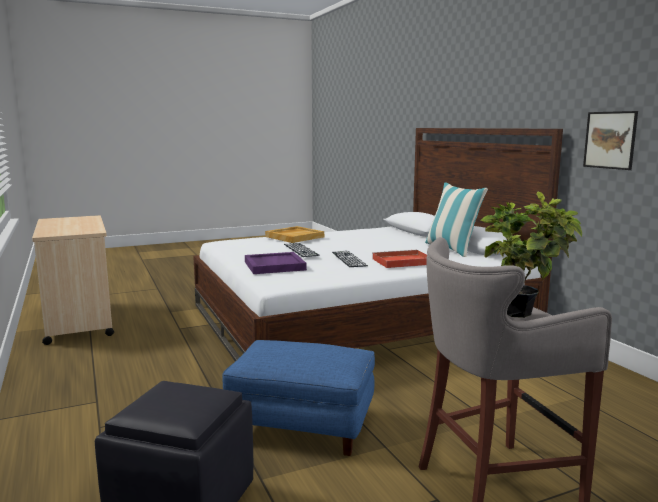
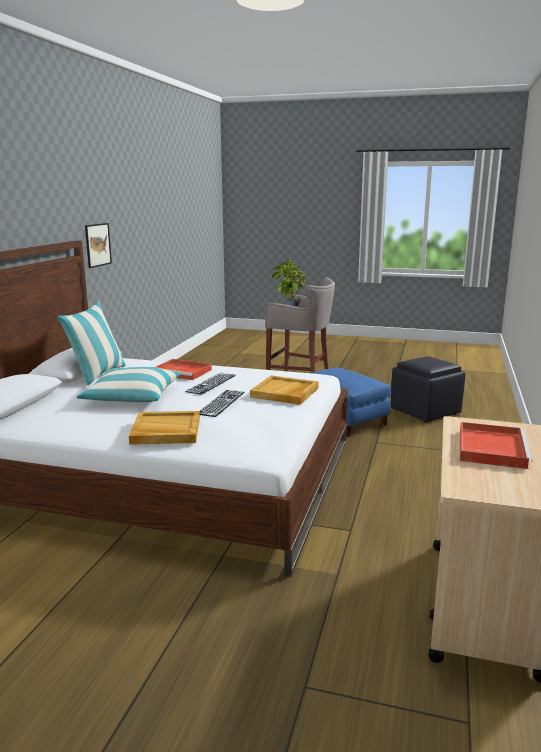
camera: 140 degrees left, 5 degrees up
purple tray [245,252,307,274] -> beige tray [250,376,319,405]
none -> pillow [77,367,180,403]
none -> red tray [460,422,532,469]

